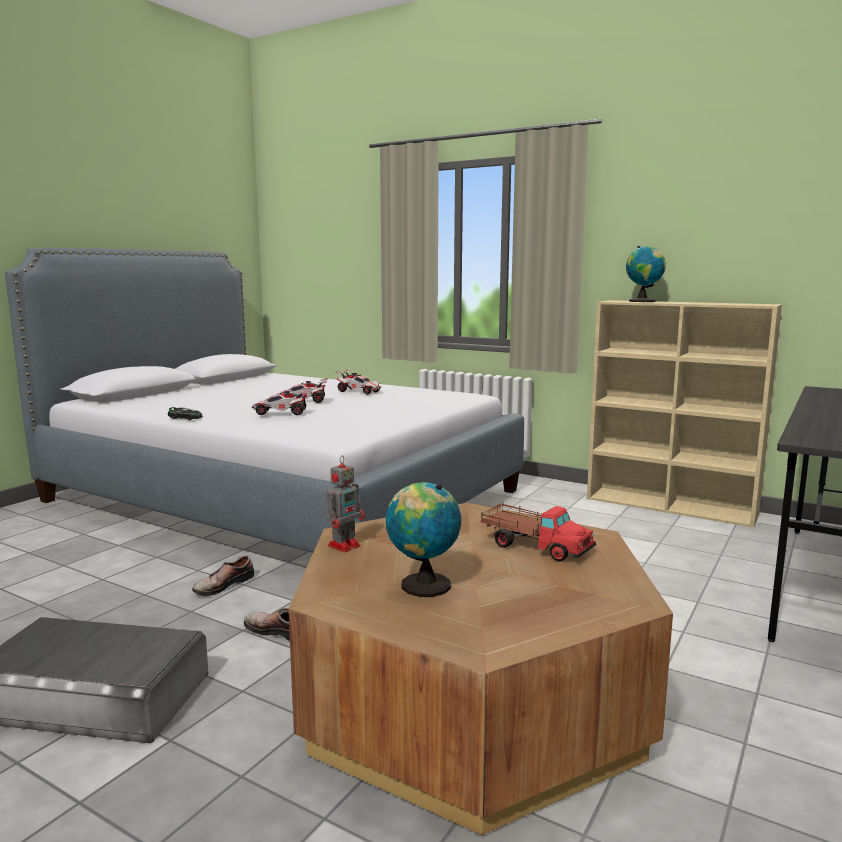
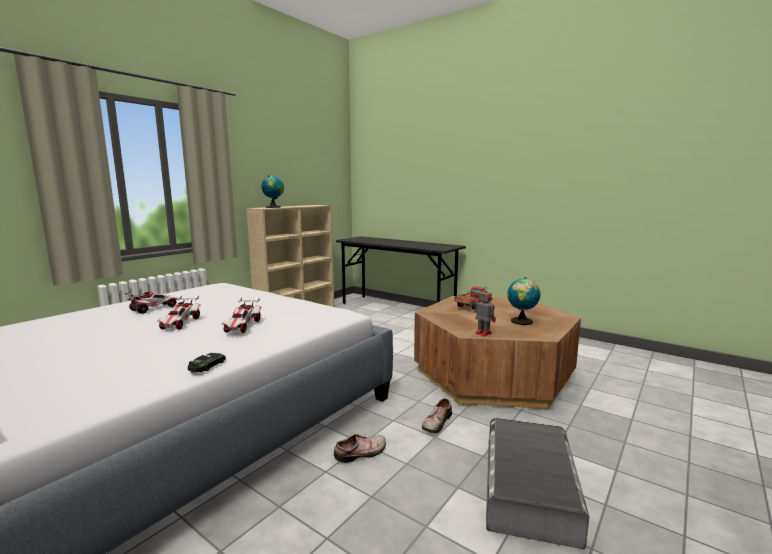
camera: 85 degrees left, 0 degrees up
shoe [192,555,254,596] -> shoe turned 75 degrees counterclockwise [334,434,386,463]

